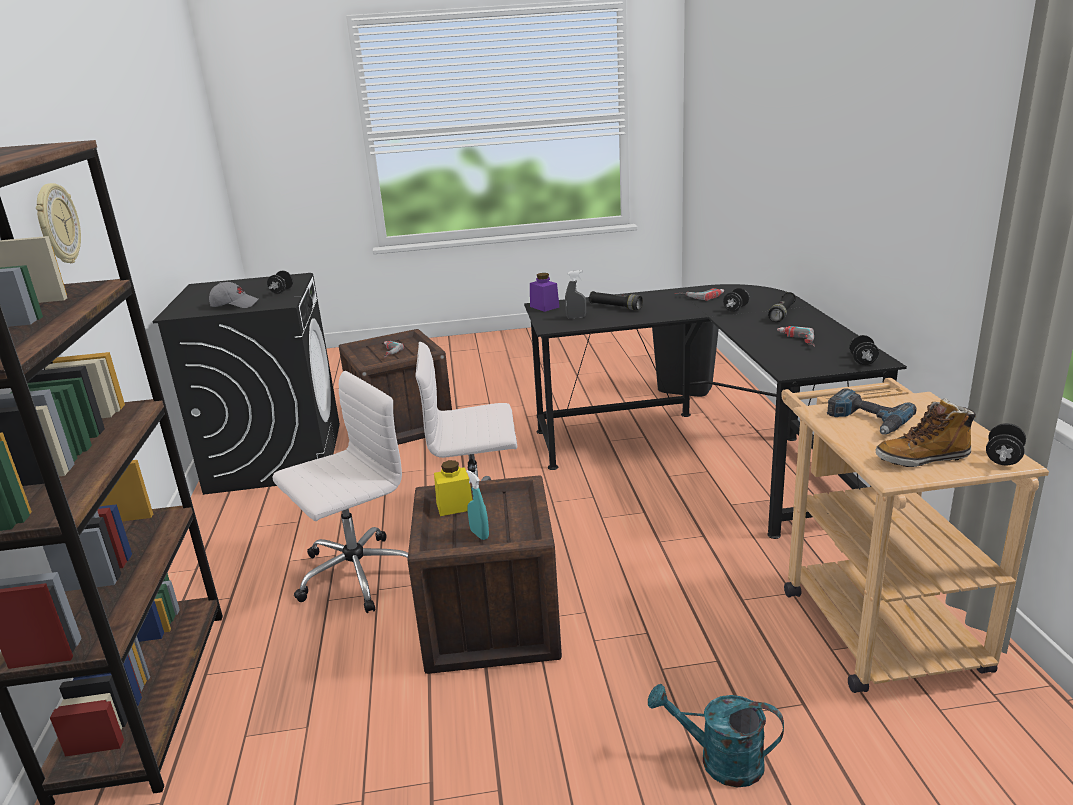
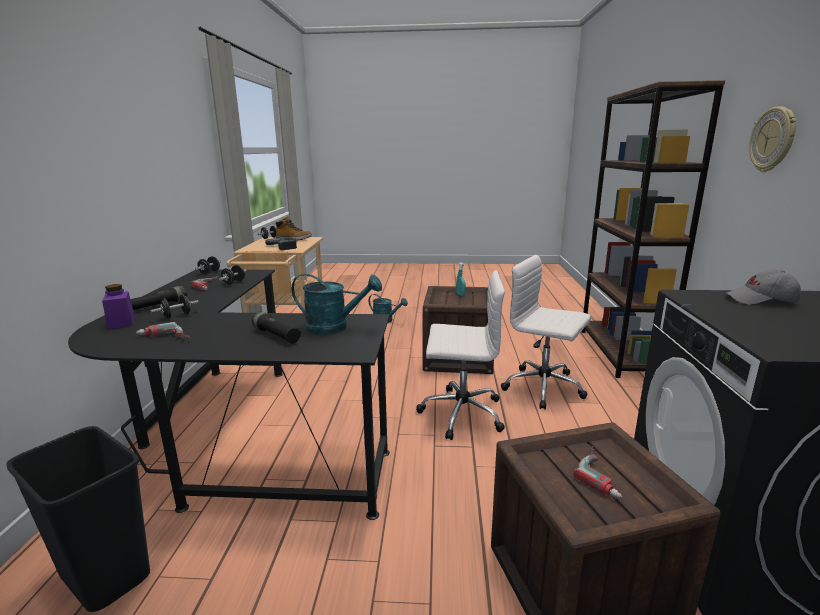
camera: 170 degrees left, 5 degrees down
black dumbbell [267,271,293,294] -> black dumbbell moved to [219,265,246,285]
white office chair [273,371,408,613] -> white office chair turned 60 degrees clockwise [501,255,591,410]
yellow jar [434,460,472,516] -> none
purple jar [530,273,559,312] -> purple jar moved to [102,284,135,329]
grey spray bottle [565,270,586,319] -> turquoise watering can [292,274,382,335]

